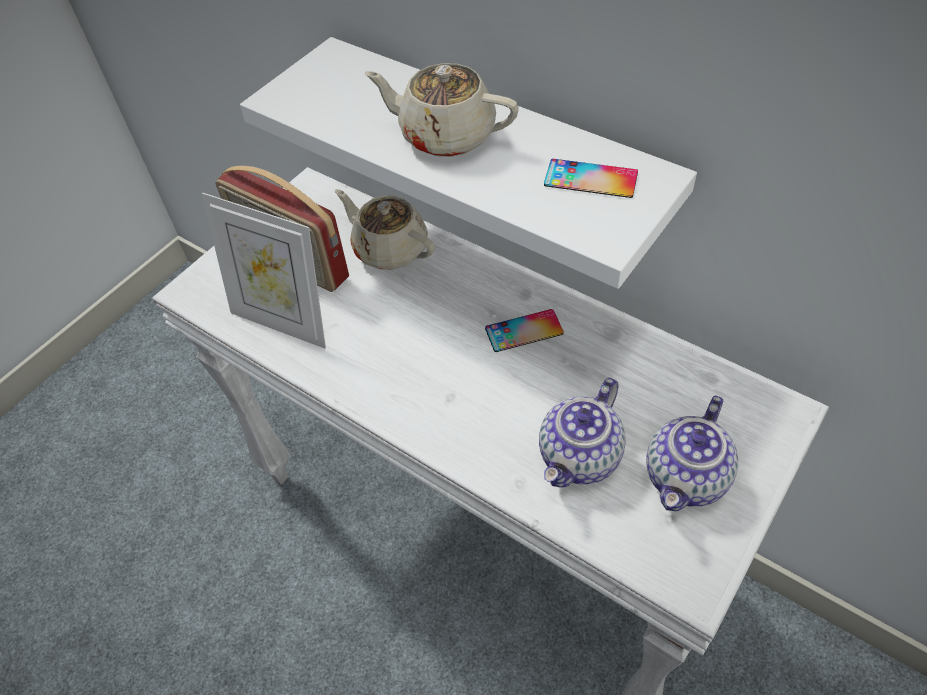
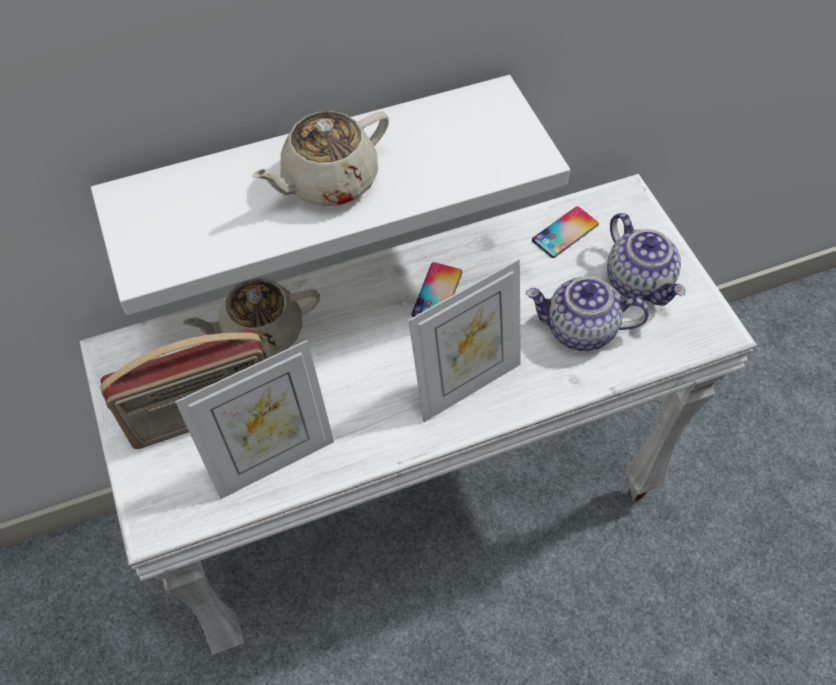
camera: 60 degrees left, 5 degrees up
teapot [539,378,626,488] -> teapot turned 120 degrees clockwise [526,277,649,351]
phone [544,159,638,198] -> phone moved to [532,206,599,258]
none -> picture frame [408,259,521,422]

